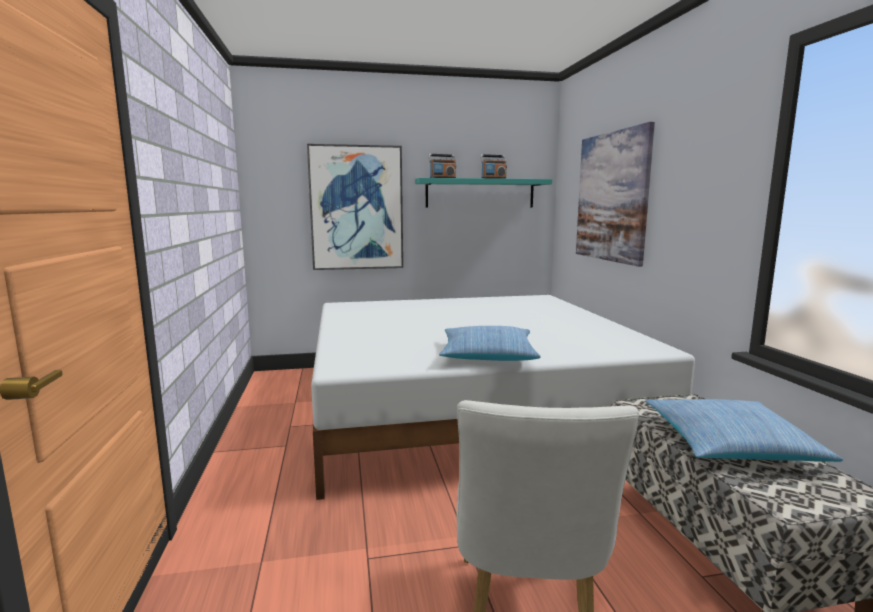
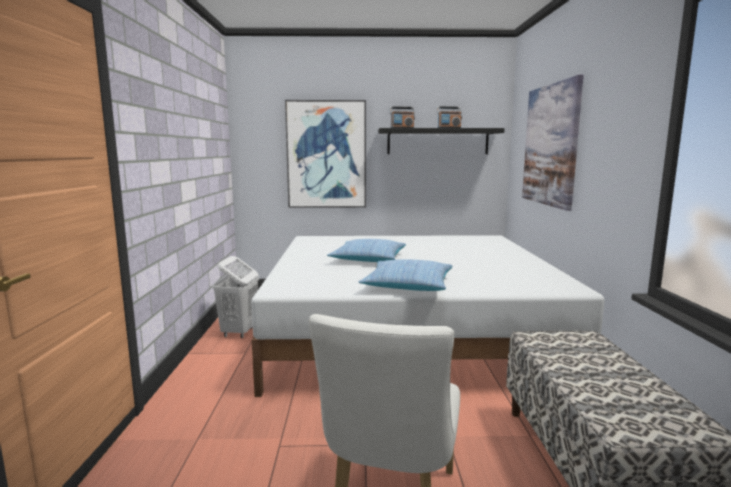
camera: 10 degrees right, 0 degrees up
turquoise shelf [415,178,552,208] -> black shelf [378,128,505,154]
pillow [646,399,843,462] -> pillow moved to [327,239,406,262]
none -> white laundry basket [213,256,259,338]

